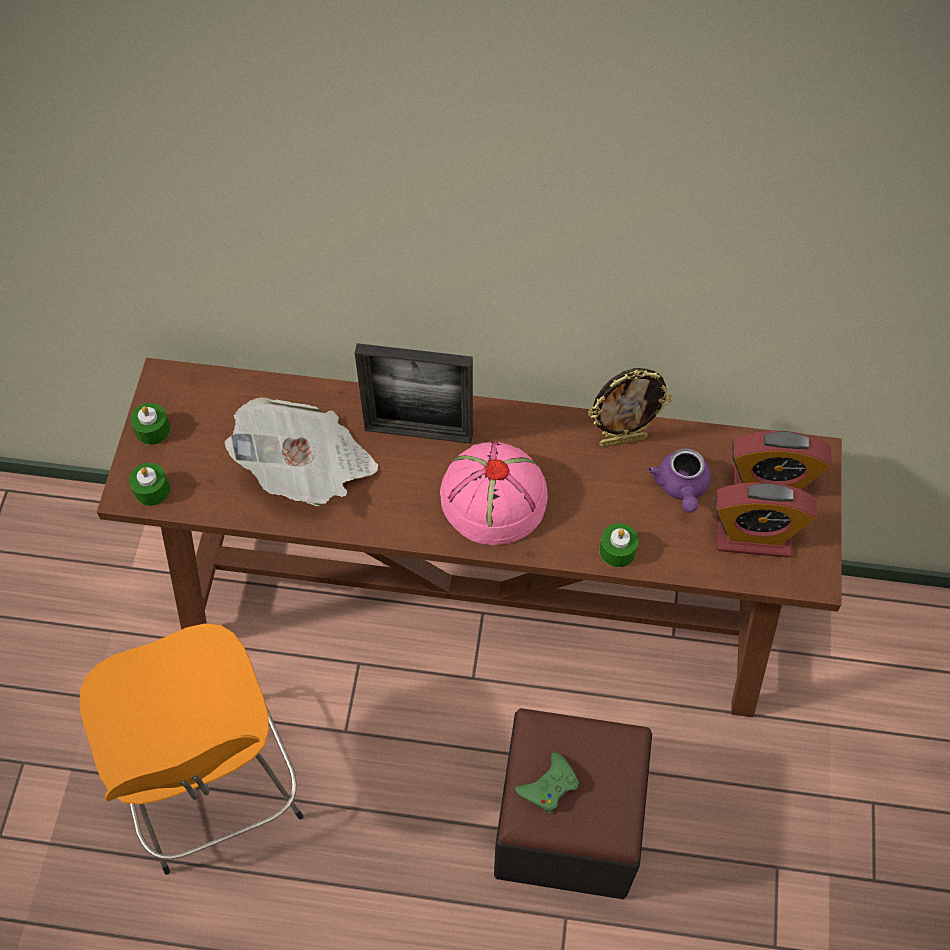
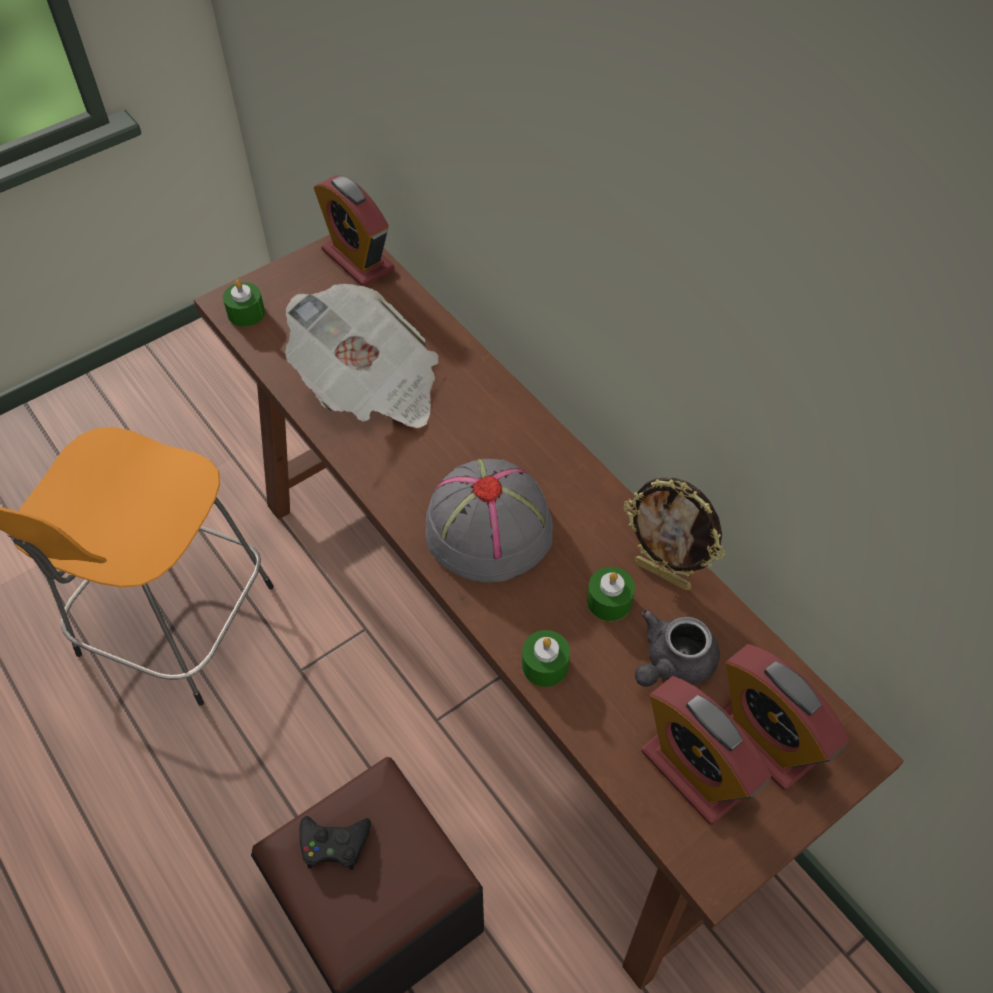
camera: 45 degrees right, 5 degrees down
green candle [130,403,170,445] -> green candle moved to [587,567,635,621]
picture frame [355,343,473,444] -> none
pink hat [440,442,548,545] -> grey hat [425,459,553,582]
green game controller [515,752,579,814] -> black game controller [299,816,371,870]
purple teapot [648,448,711,513] -> grey teapot [635,610,720,687]
none -> alarm clock [314,175,394,286]

